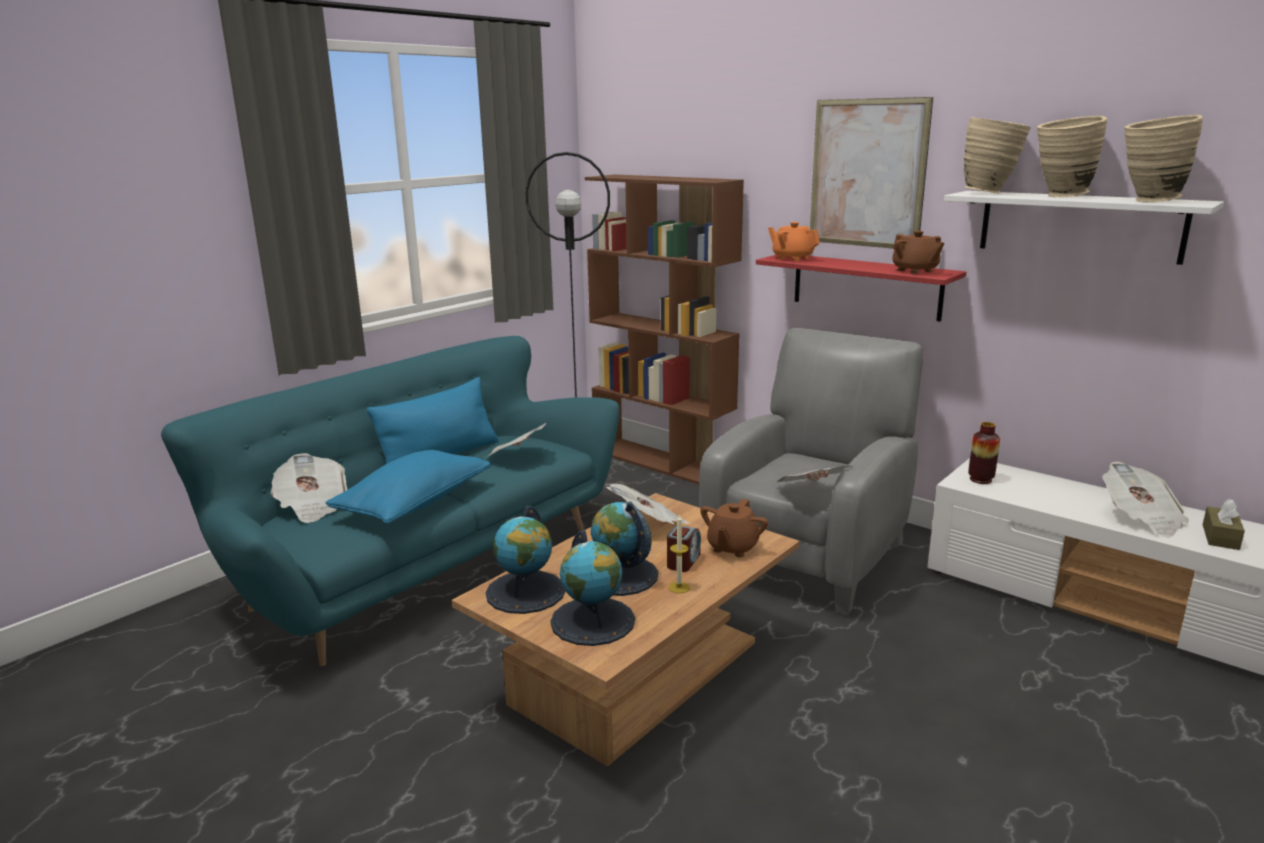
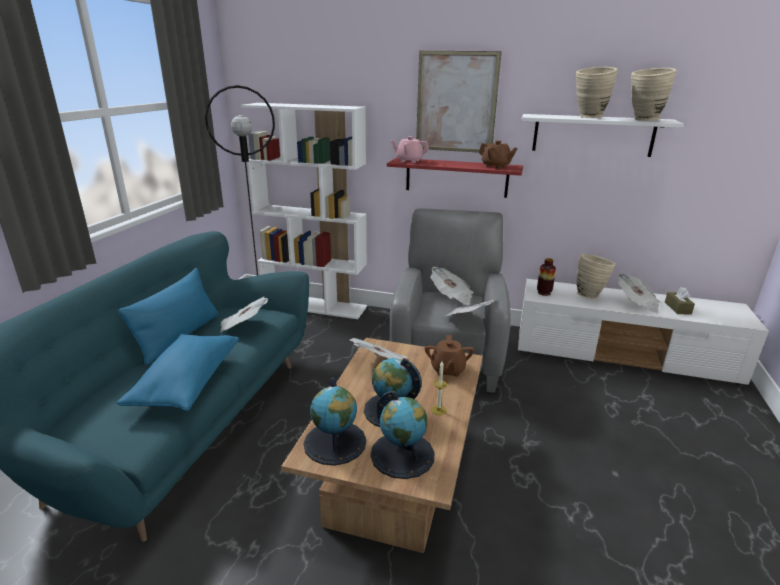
camera: 25 degrees left, 5 degrees up
newspaper [270,453,347,523] -> newspaper moved to [430,267,473,305]
brown bookcase [585,174,744,485] -> white bookcase [241,103,367,319]
alarm clock [667,525,701,572] -> none
orange teapot [768,222,820,261] -> pink teapot [391,136,429,163]
beige vase [964,117,1031,194] -> beige vase moved to [576,254,616,299]

